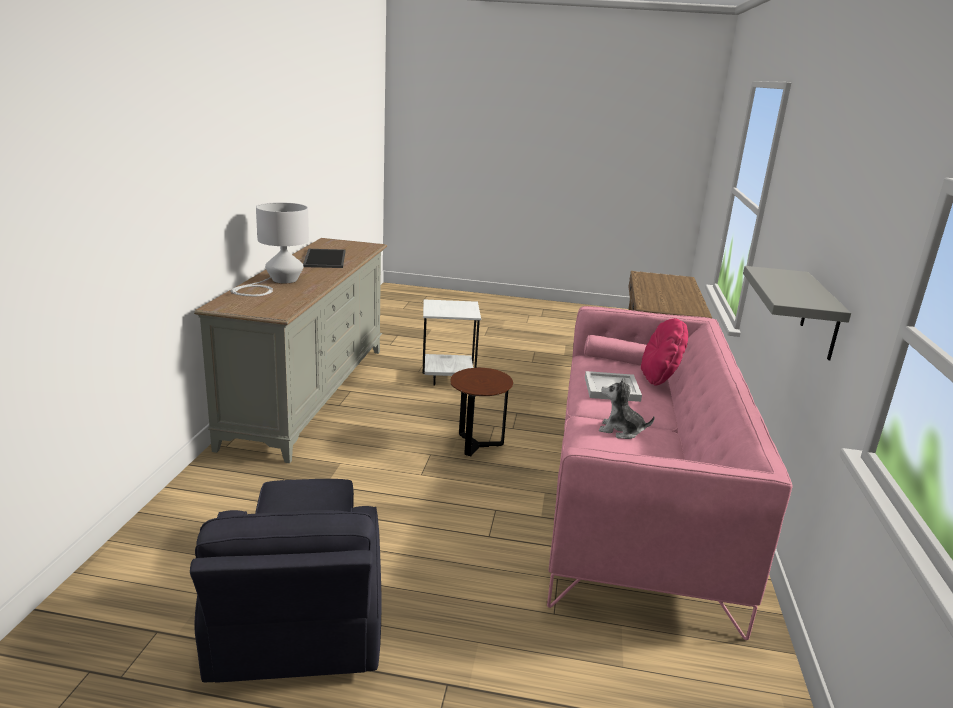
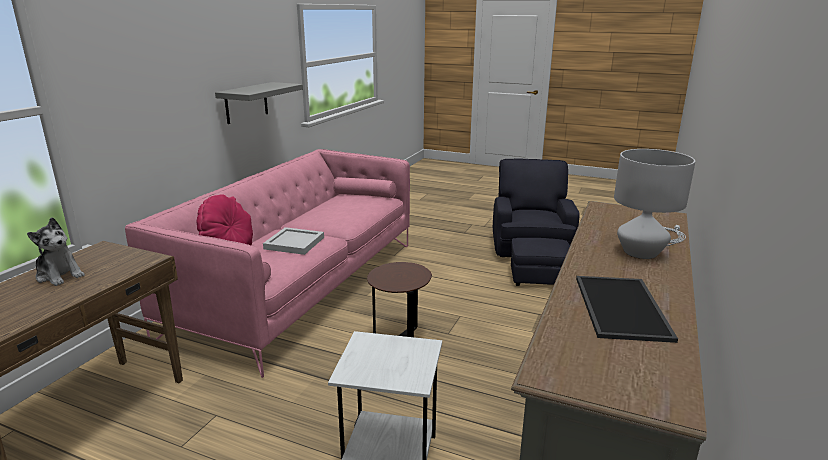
camera: 165 degrees left, 0 degrees up
plush toy [599,378,655,439] -> plush toy moved to [27,217,85,286]

